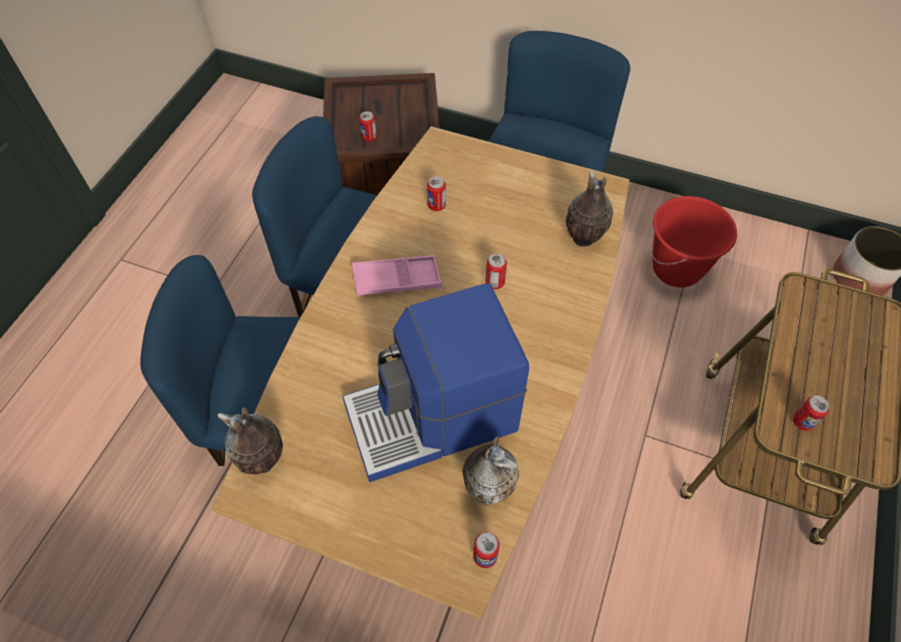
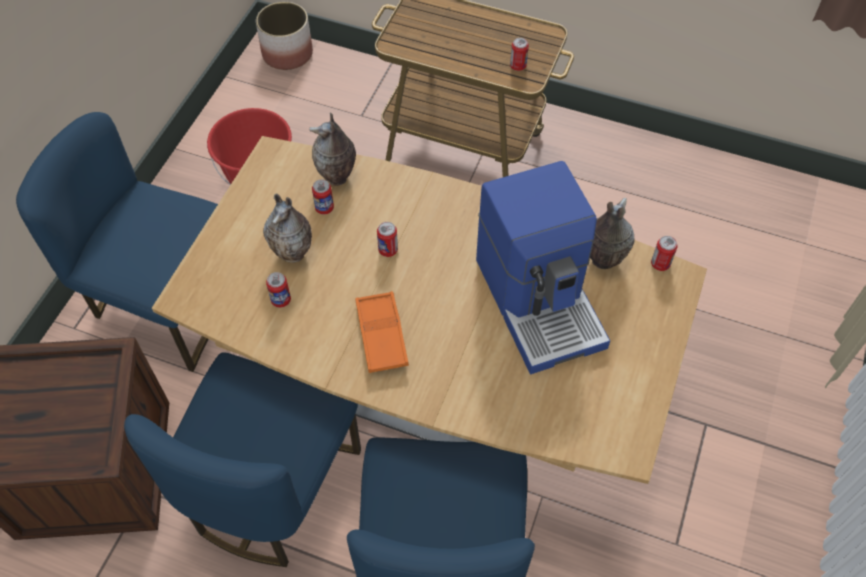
camera: 90 degrees left, 0 degrees up
vase [218,408,283,474] -> vase moved to [263,193,312,263]
pink tray [352,255,442,296] -> orange tray [355,291,409,373]
can [359,111,377,141] -> can moved to [312,180,334,215]

